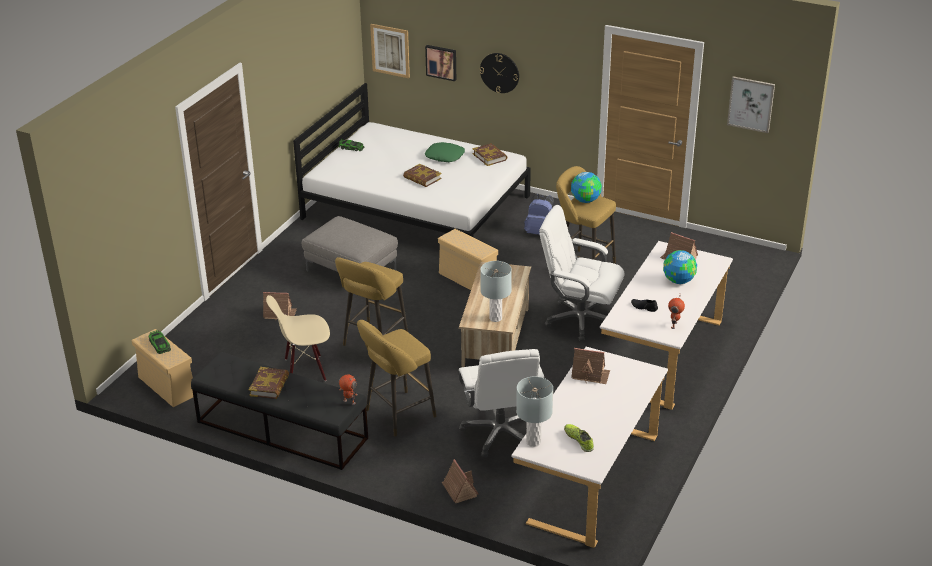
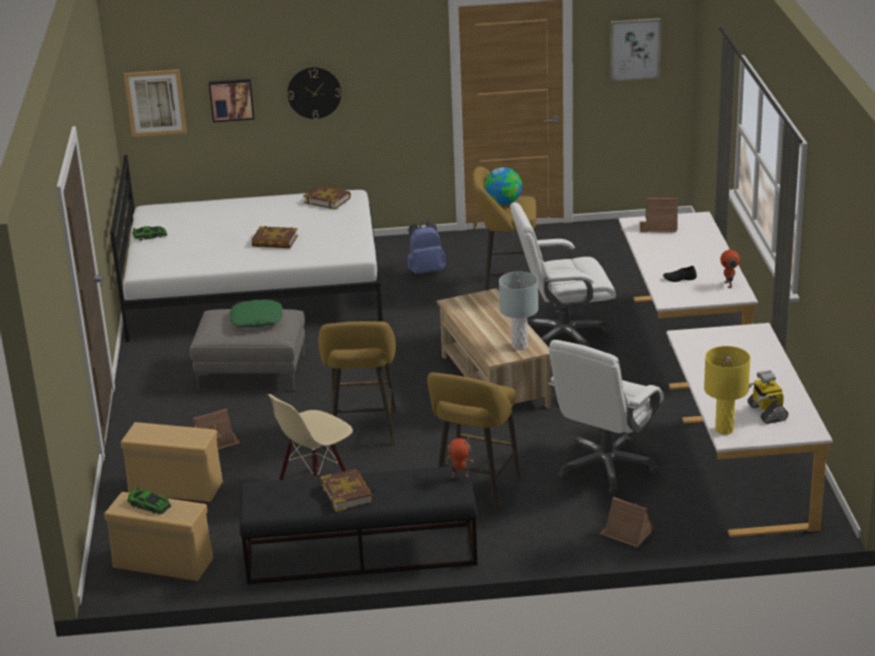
camera: 30 degrees left, 5 degrees down
green pillow [425,142,465,162] -> green pillow moved to [229,300,283,327]
beige storage box [438,229,498,290] -> beige storage box moved to [121,422,223,502]
white office chair [459,349,544,457] -> white office chair turned 75 degrees clockwise [548,340,664,494]
grey table lamp [516,377,553,447] -> yellow table lamp [704,346,751,435]
shoe [564,424,594,452] -> toy robot [747,370,788,424]
toy house [571,348,610,384] -> none
globe [663,250,697,284] -> none

